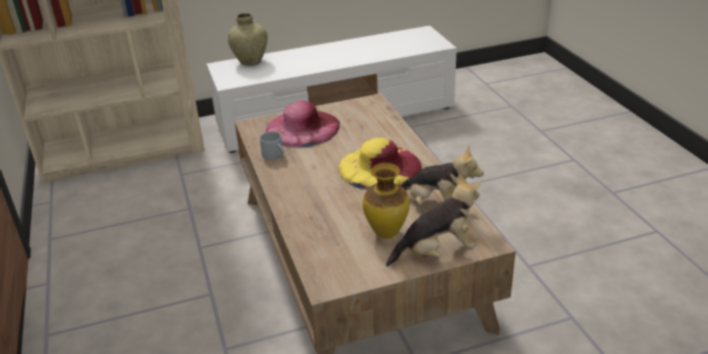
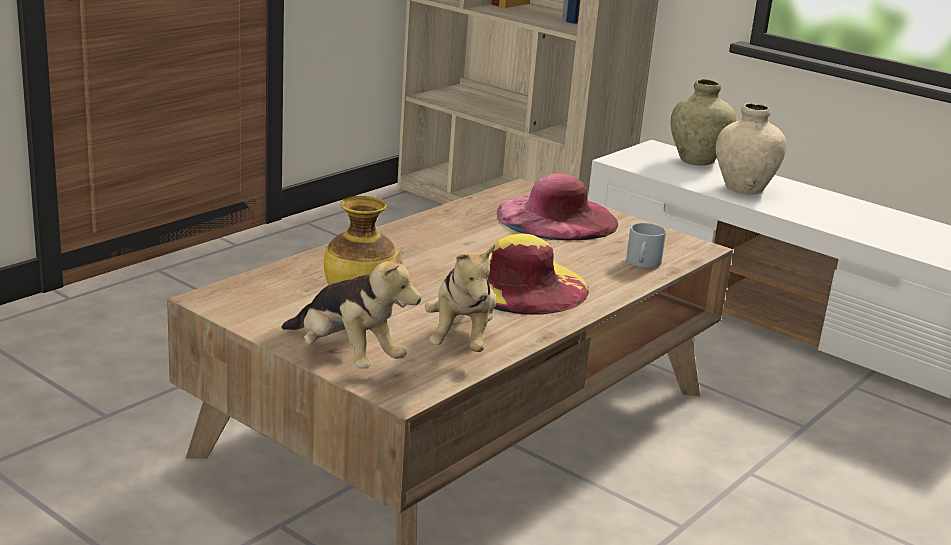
camera: 55 degrees right, 10 degrees down
grey mug [260,131,284,160] -> grey mug moved to [626,223,666,268]
none -> beige vase [716,103,787,195]

